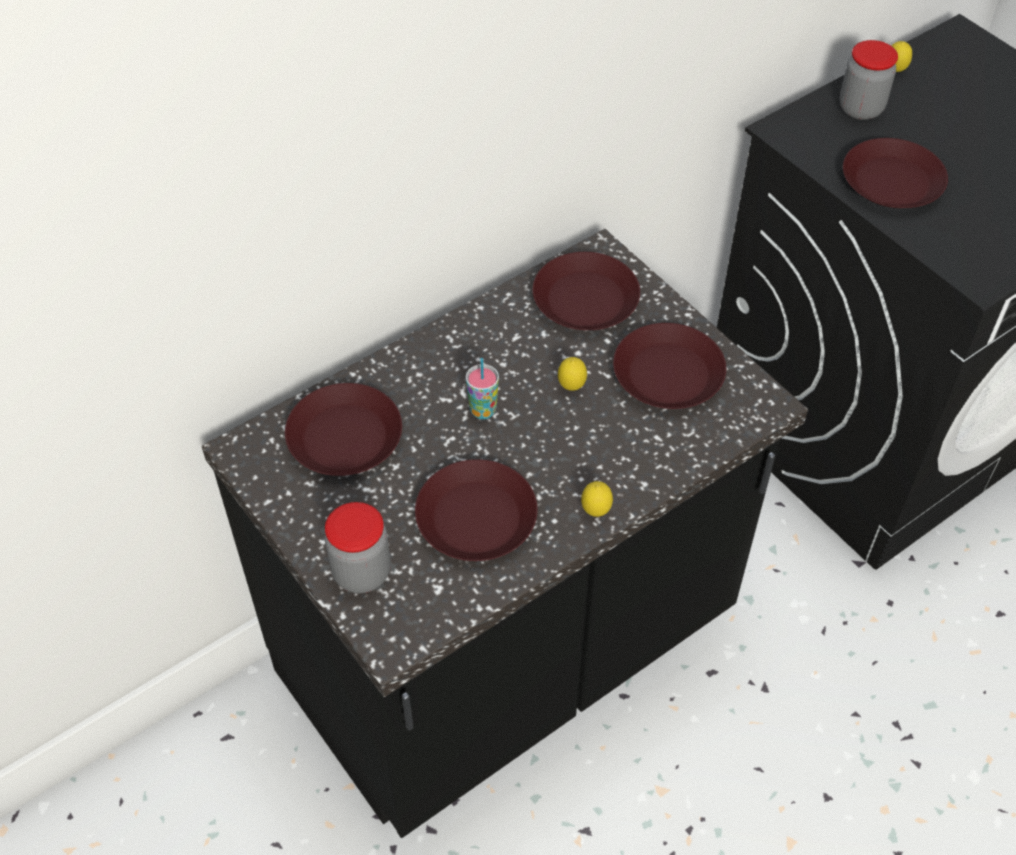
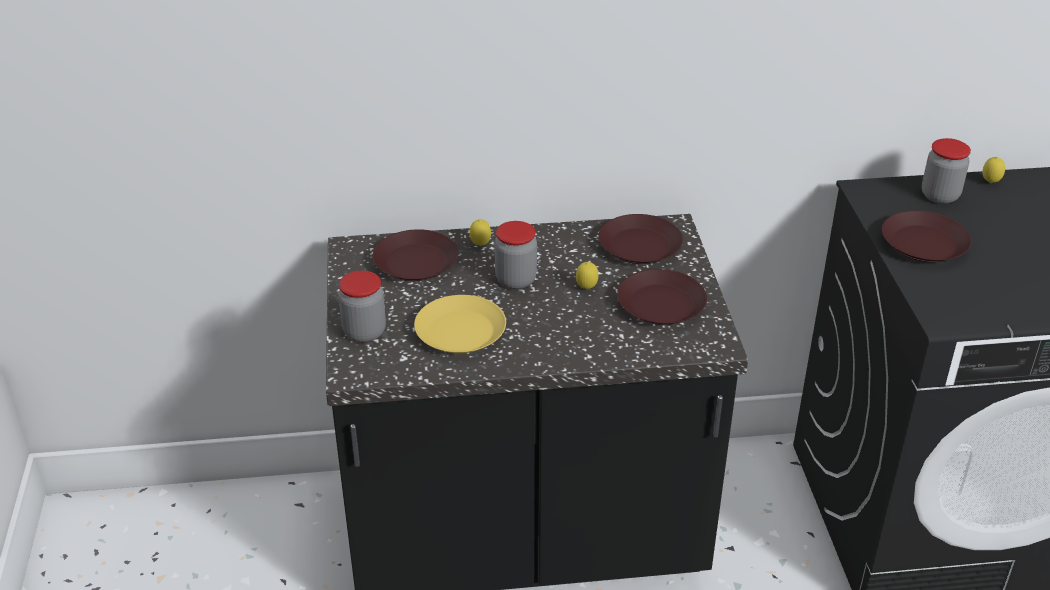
camera: 30 degrees right, 15 degrees down
brown plate [415,459,538,561] -> yellow plate [414,295,506,353]
cup [466,358,499,419] -> jar [495,221,537,289]
lemon [581,481,613,517] -> lemon moved to [469,219,491,246]

